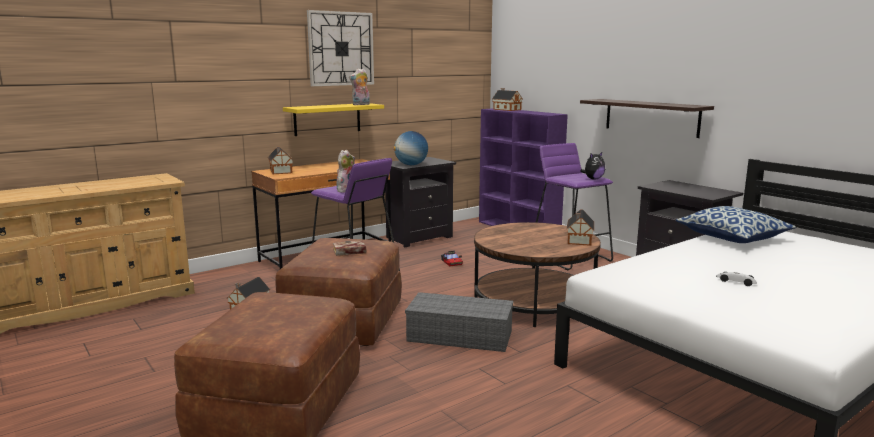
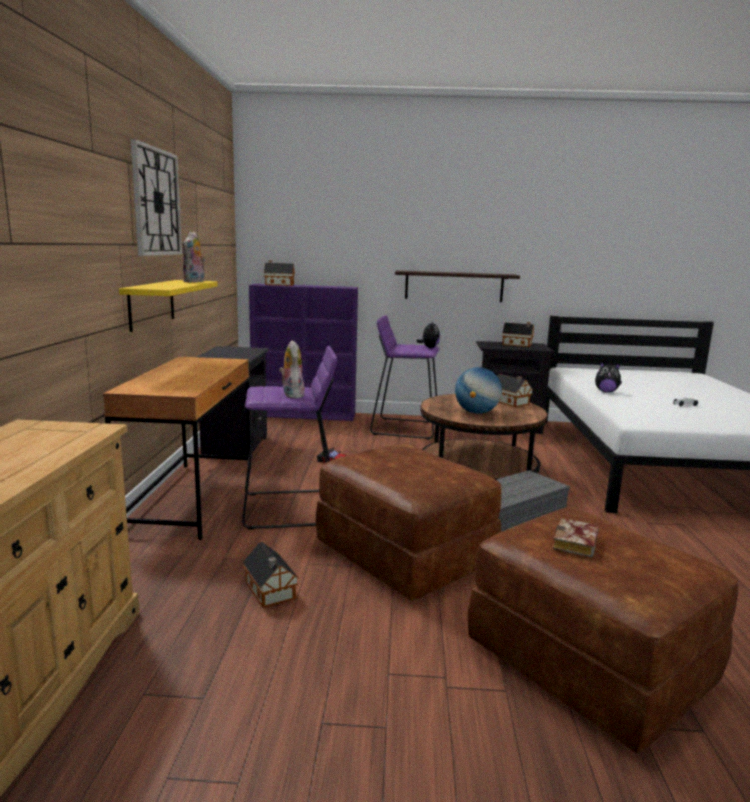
camera: 50 degrees left, 0 degrees up
toy house [268,147,294,174] -> toy house moved to [502,322,534,347]
book [333,240,366,256] -> book moved to [553,518,599,558]
globe [394,131,428,165] -> globe moved to [455,367,502,414]
pillow [676,206,796,243] -> none
none -> plush toy [595,362,622,392]

